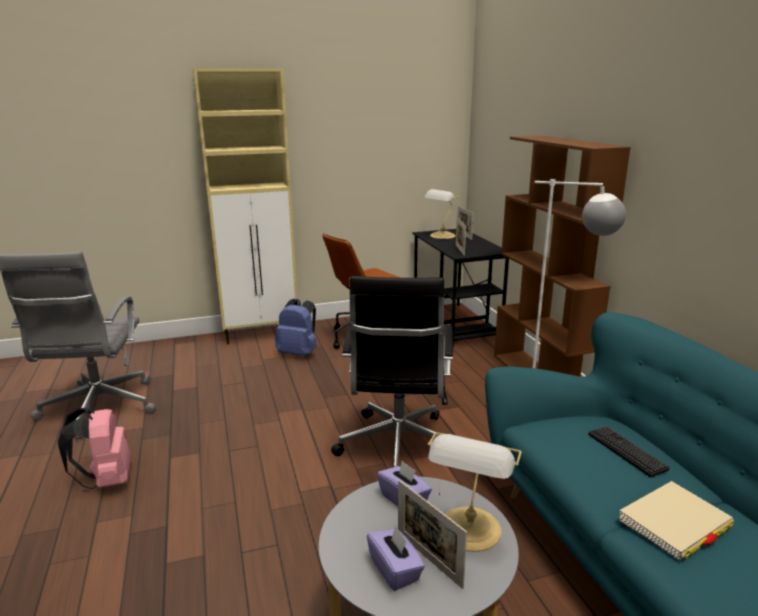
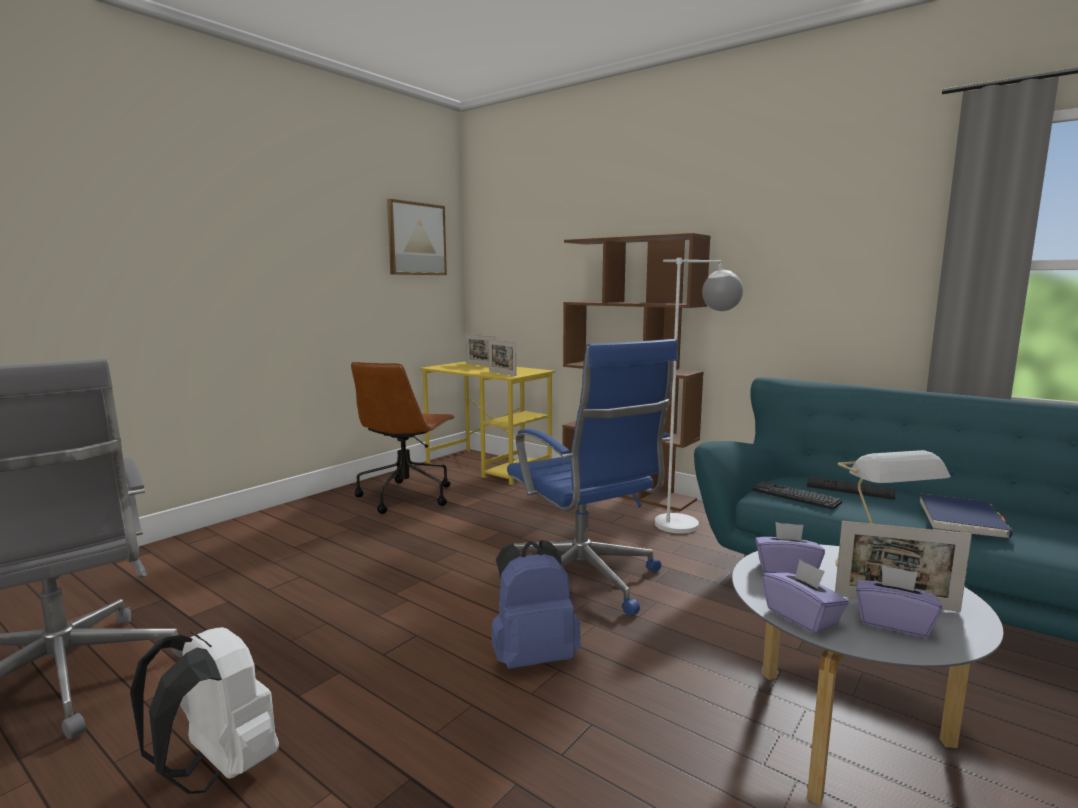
camera: 35 degrees left, 10 degrees down
pink backpack [58,408,131,489] -> white backpack [130,627,279,794]
beige cabinet [193,68,298,344] -> none
blue backpack [275,299,316,356] -> blue backpack moved to [491,540,581,669]
black office chair [331,276,453,467] -> blue office chair [507,339,678,616]
black desk [412,229,509,347] -> yellow desk [420,361,555,485]
table lamp [425,189,460,239] -> none
beige book [619,481,734,560] -> blue book [920,494,1013,539]
none -> picture [387,199,447,275]
none -> keyboard [752,481,842,510]
none -> purple tissue box [762,559,849,634]

